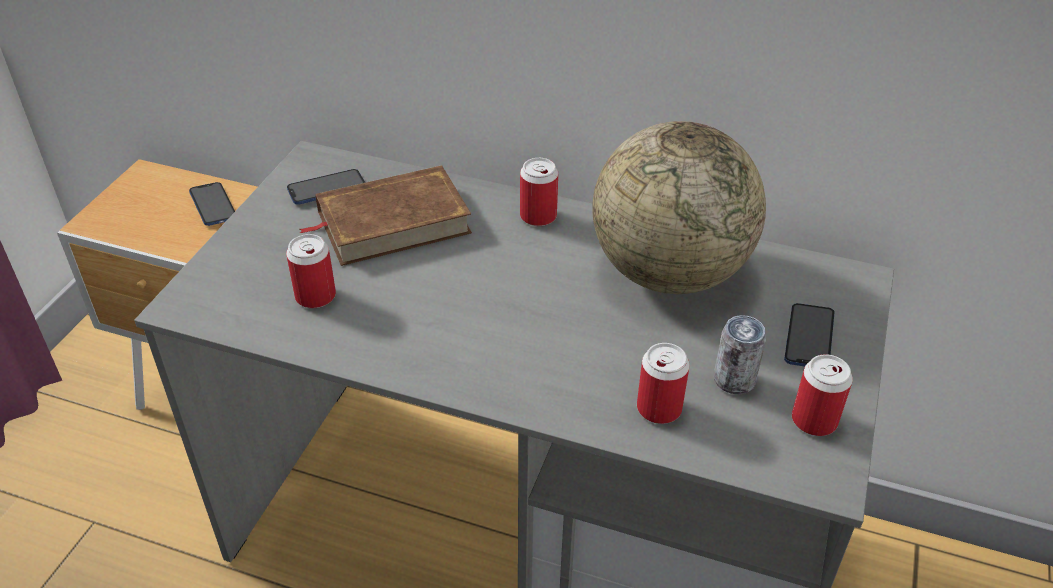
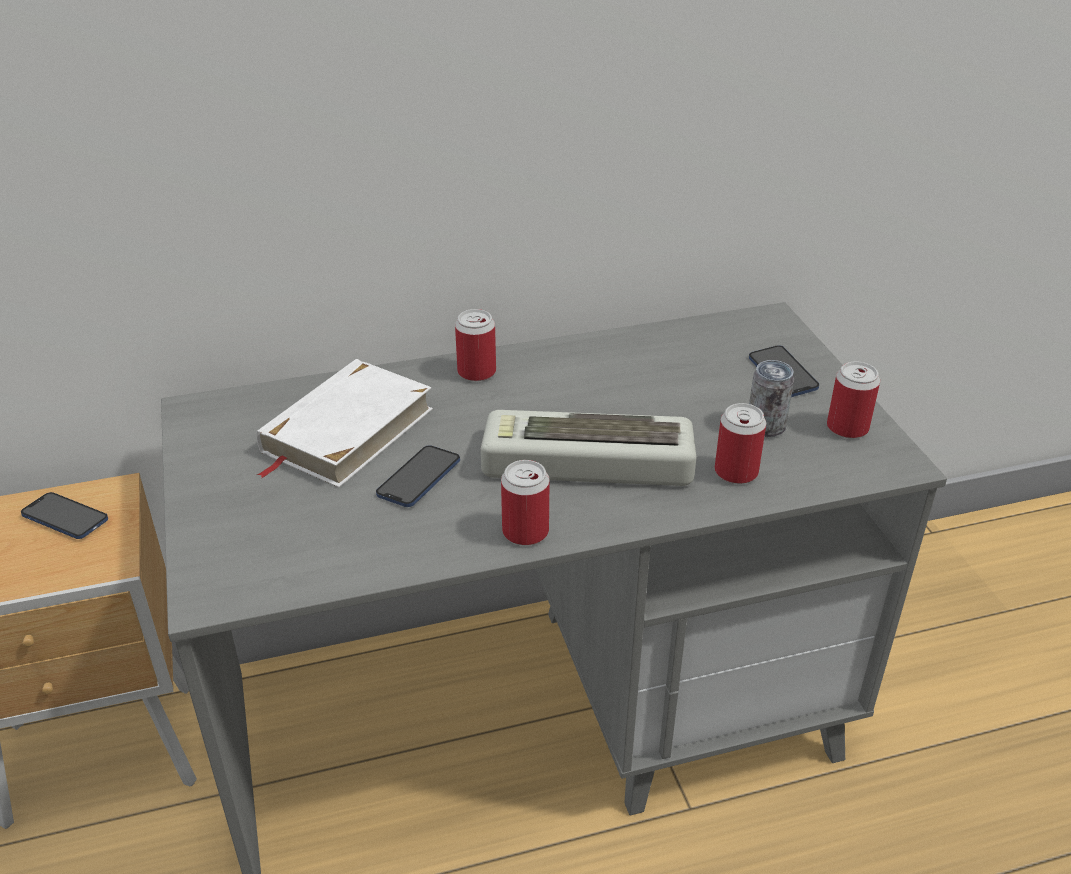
camera: 35 degrees left, 5 degrees down
can [286,234,336,308] -> can moved to [501,460,550,546]
phone [287,169,365,205] -> phone moved to [376,445,460,507]
brown book [300,165,472,266] -> white book [256,359,433,488]
globe [592,121,766,294] -> none
none -> keyboard [481,410,696,486]

